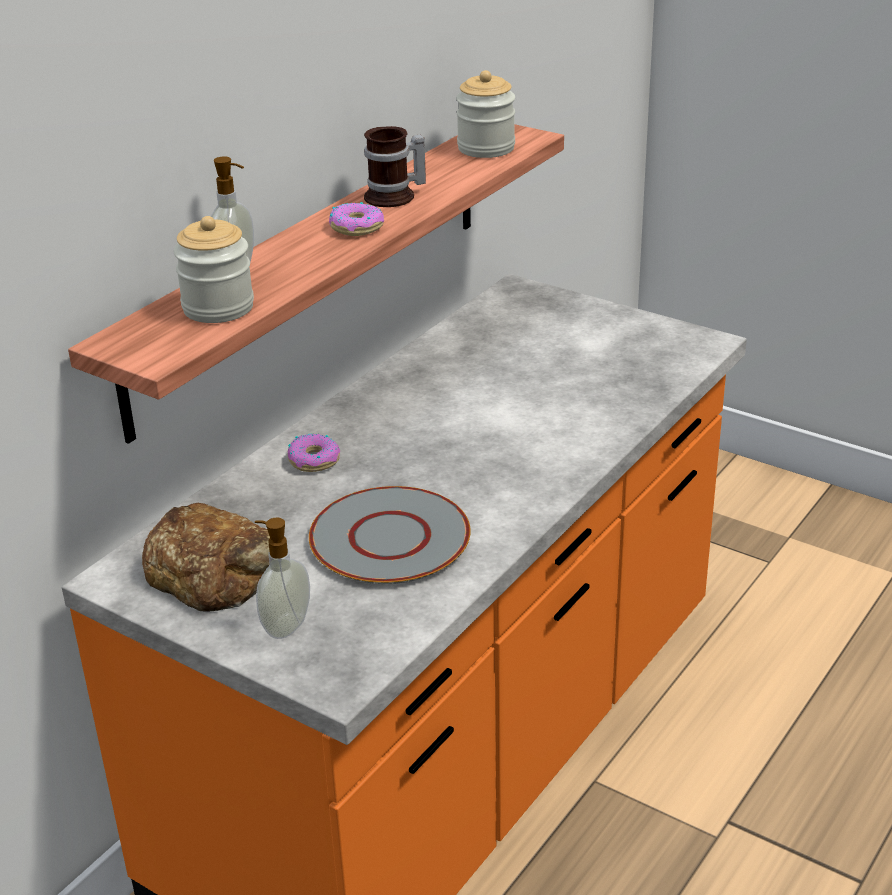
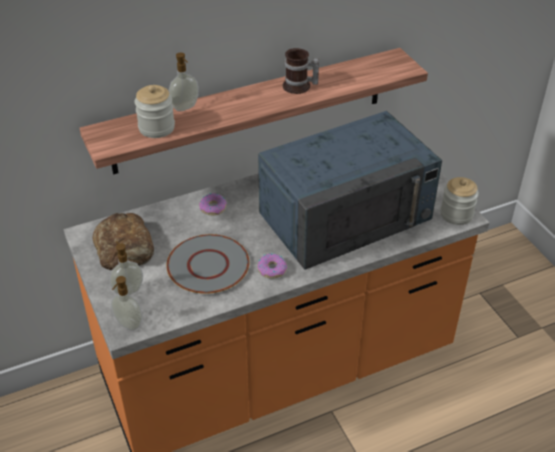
camera: 30 degrees right, 10 degrees up
donut [329,202,384,236] -> donut moved to [258,253,287,279]
jar [456,70,515,158] -> jar moved to [440,177,479,225]
none -> soap dispenser [111,276,142,330]
none -> blue microwave [258,111,442,270]

